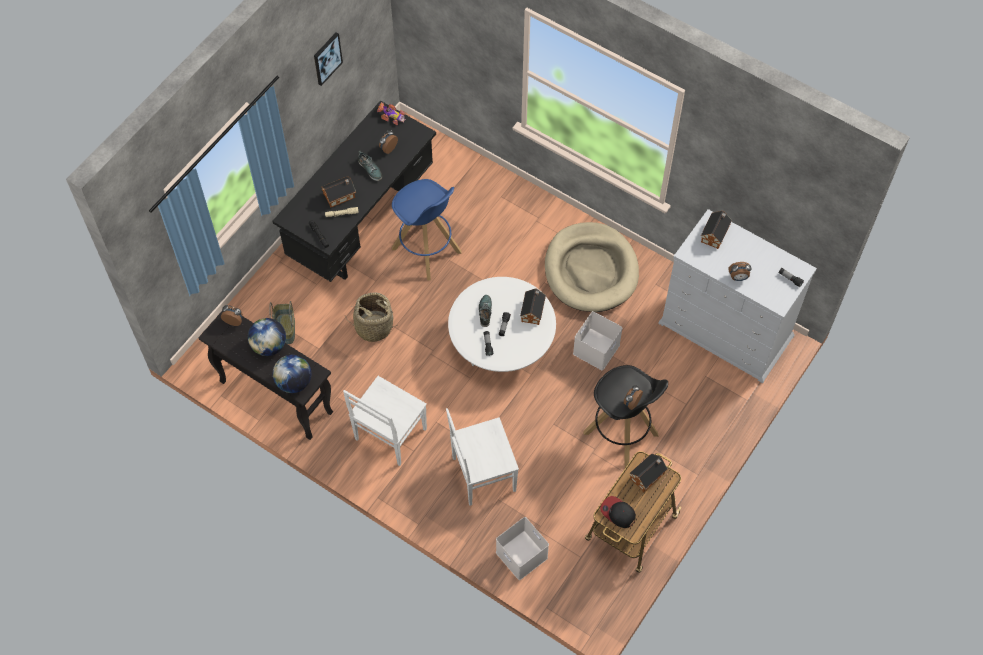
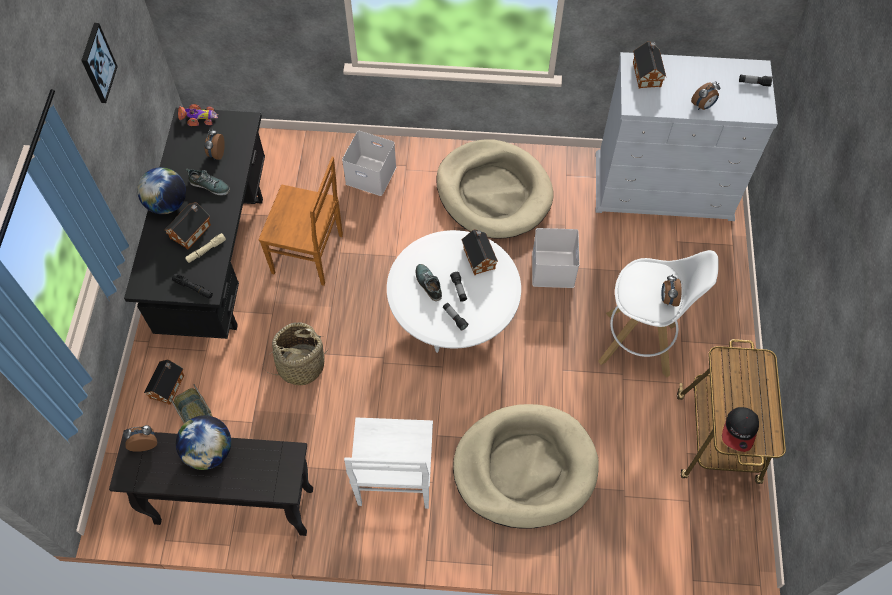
camera: 30 degrees left, 0 degrees up
globe [273,355,311,393] -> globe moved to [137,167,186,214]
blue stool [392,179,462,280] -> brown chair [258,156,343,286]
white chair [446,408,519,506] -> beige dog bed [453,404,599,529]
white storage box [496,517,549,580] -> white storage box moved to [342,131,397,196]
black stool [583,365,668,468] -> white stool [598,250,718,378]
cap [600,496,636,528] -> cap turned 75 degrees counterclockwise [722,407,759,452]
toy house [629,454,668,492] -> toy house moved to [144,360,184,405]

